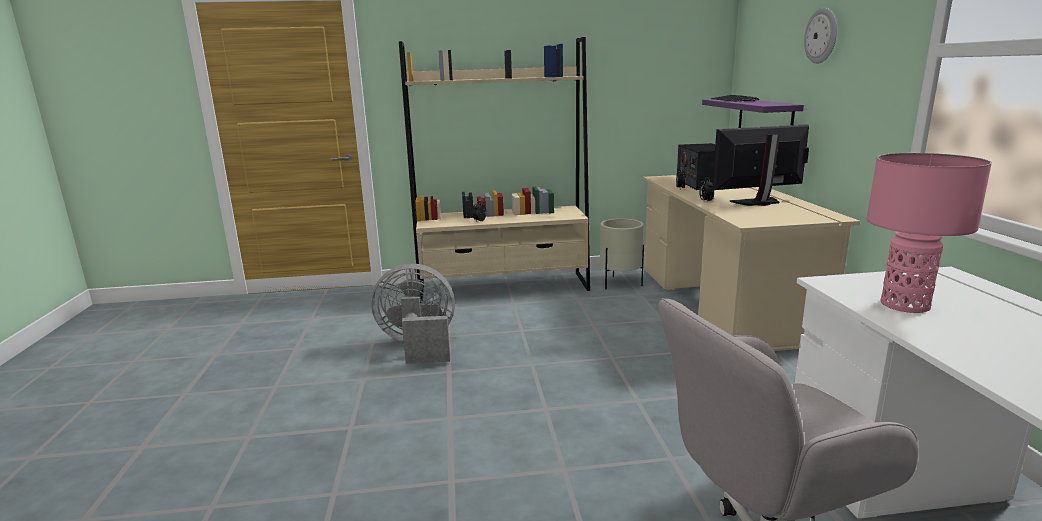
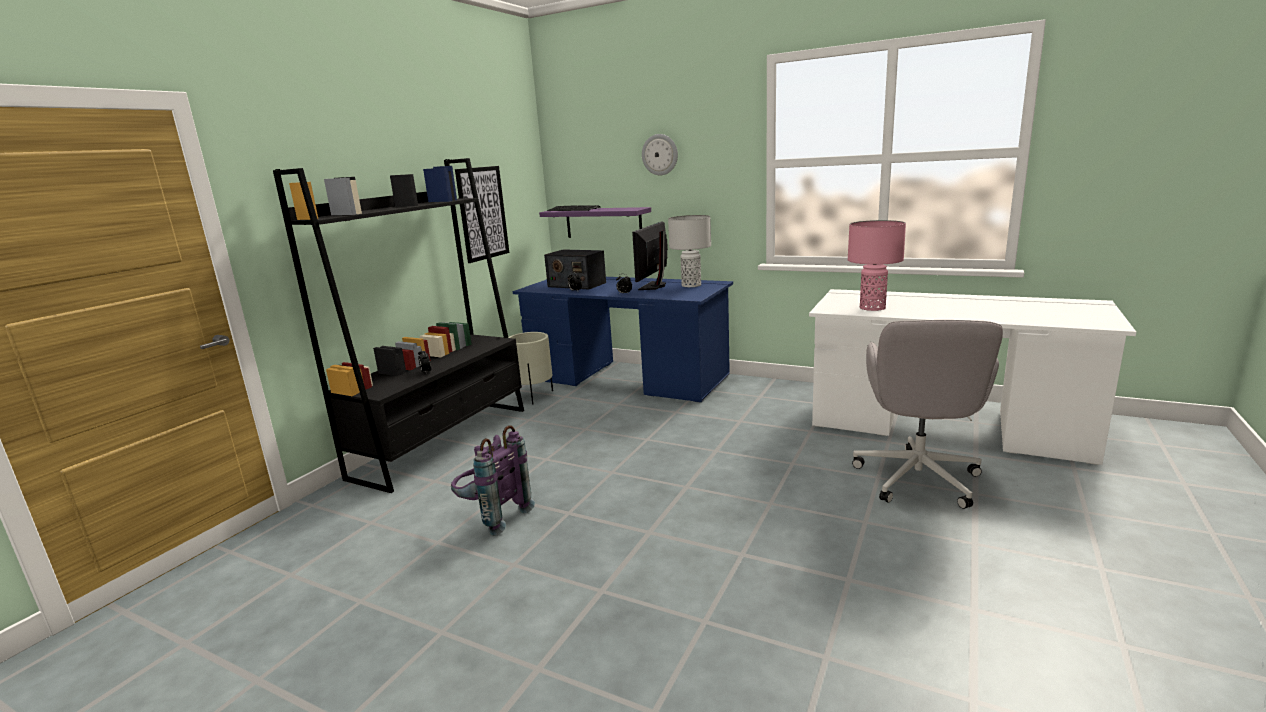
camera: 55 degrees left, 0 degrees up
grey fan [371,264,455,364] -> purple backpack [451,425,535,536]
beige bookcase [399,37,590,303] -> black bookcase [273,158,524,493]
beige desk [643,175,860,351] -> blue desk [512,277,733,403]
none -> picture [455,166,509,263]
none -> white table lamp [668,215,711,287]

